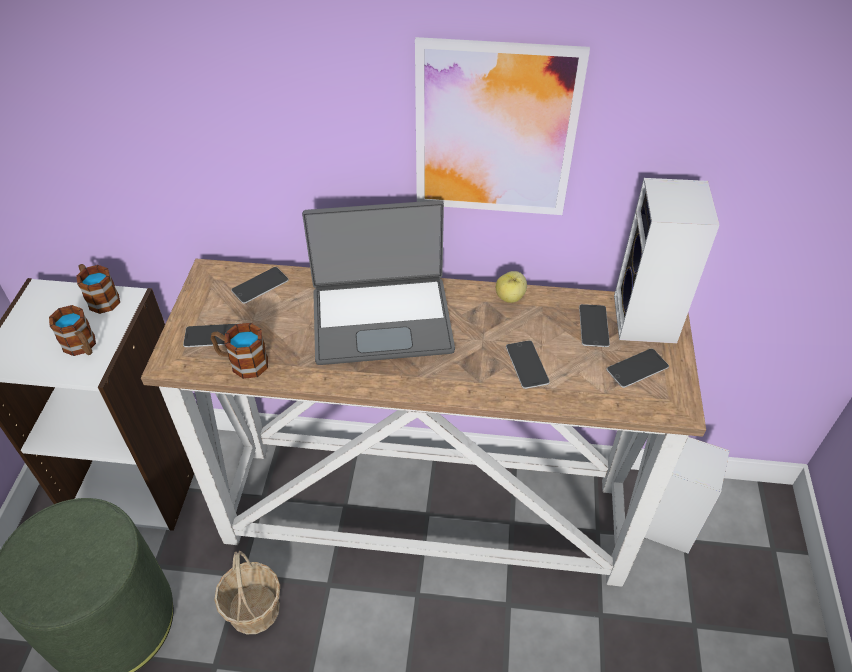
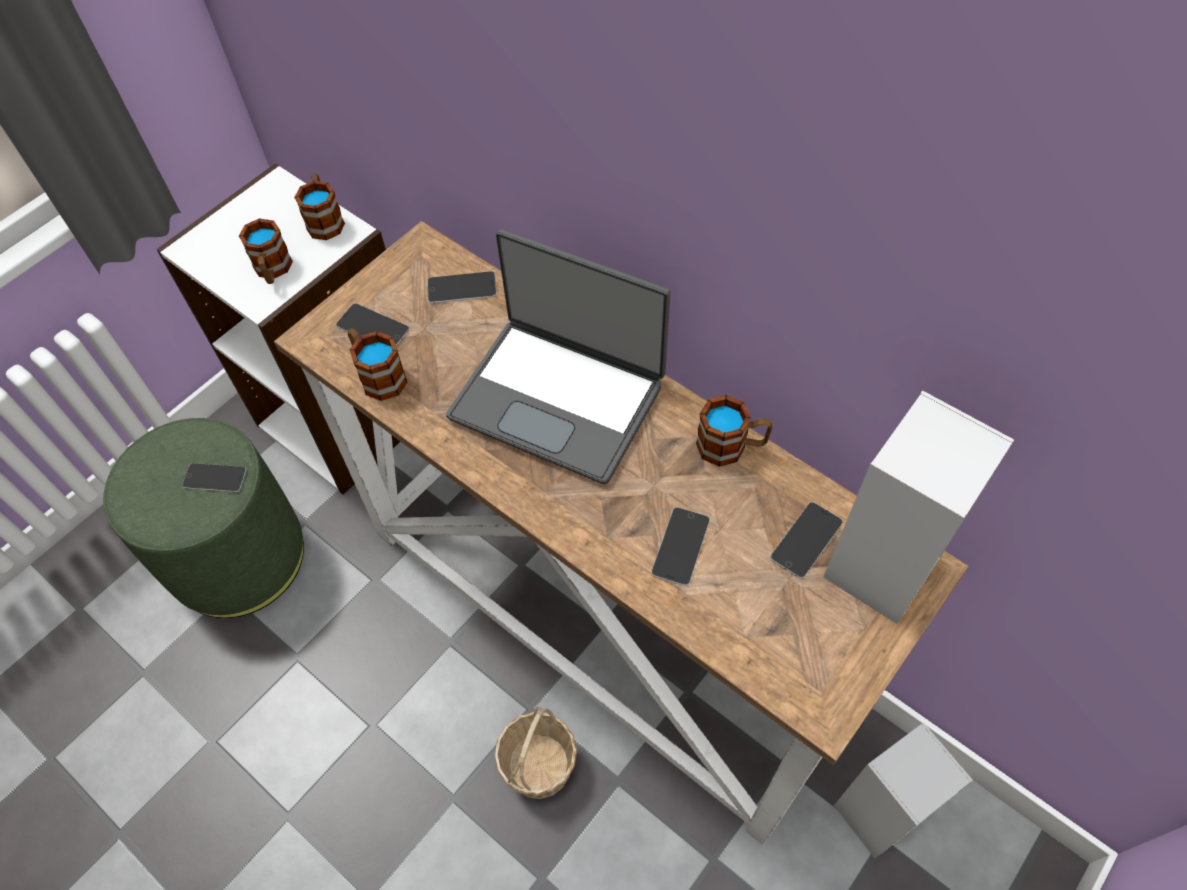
camera: 35 degrees right, 10 degrees up
basket [214,551,280,634] -> basket moved to [494,706,577,799]
picture [415,37,590,215] -> none
apple [496,271,527,303] -> mug [696,395,773,467]
phone [607,348,669,388] -> phone moved to [182,463,247,492]

